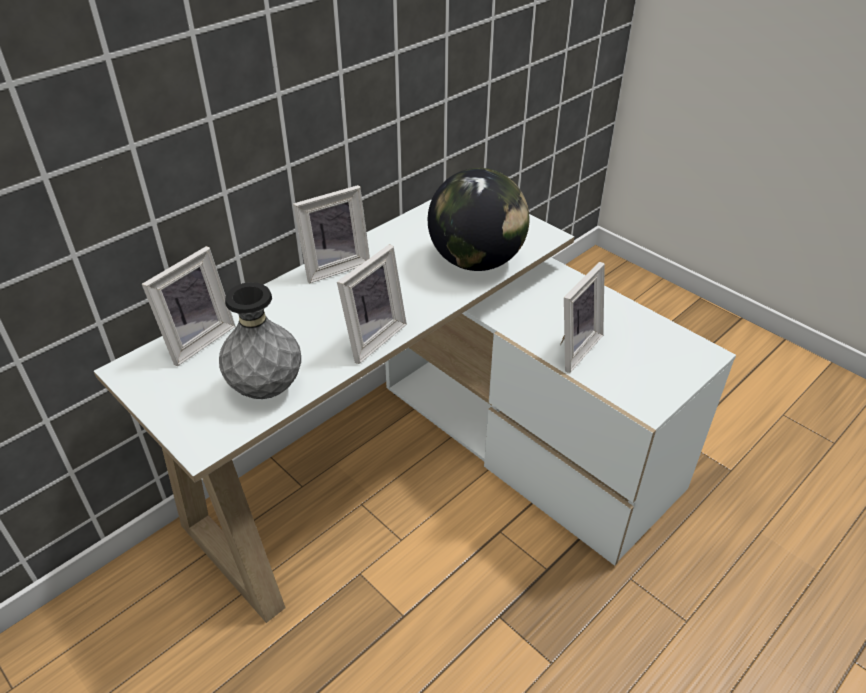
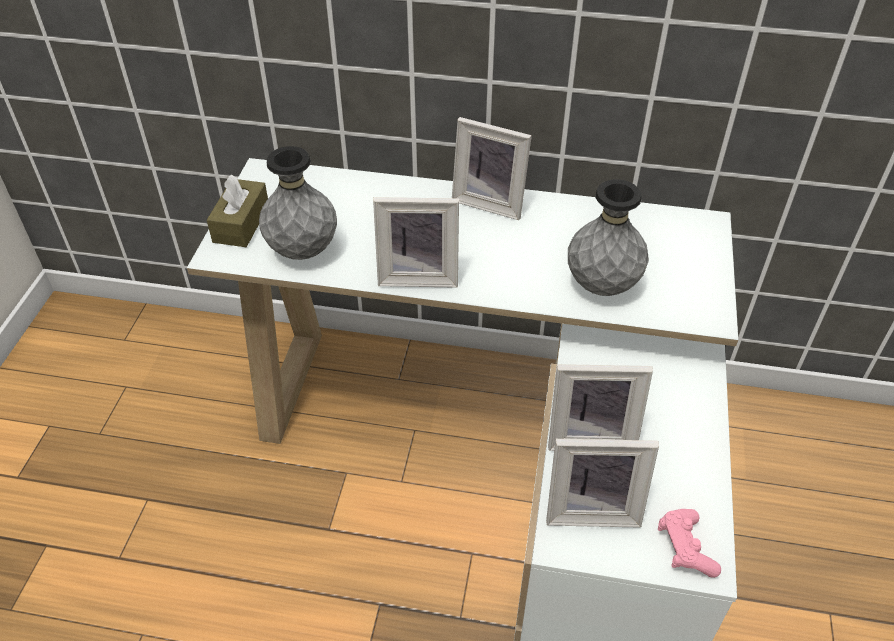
camera: 55 degrees right, 5 degrees up
picture frame [142,246,236,366] -> picture frame moved to [546,439,659,528]
globe [428,168,530,271] -> grey vase [568,179,649,296]
none -> brown tissue box [207,175,268,247]
none -> pink game controller [658,509,721,578]

